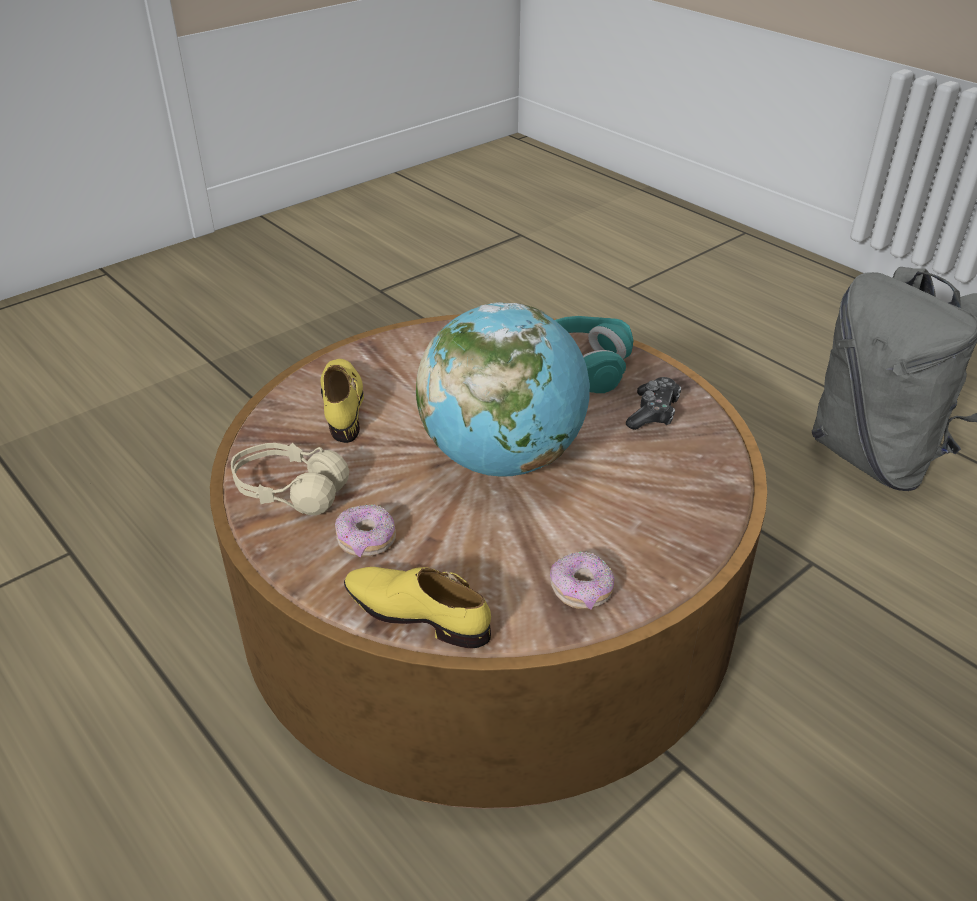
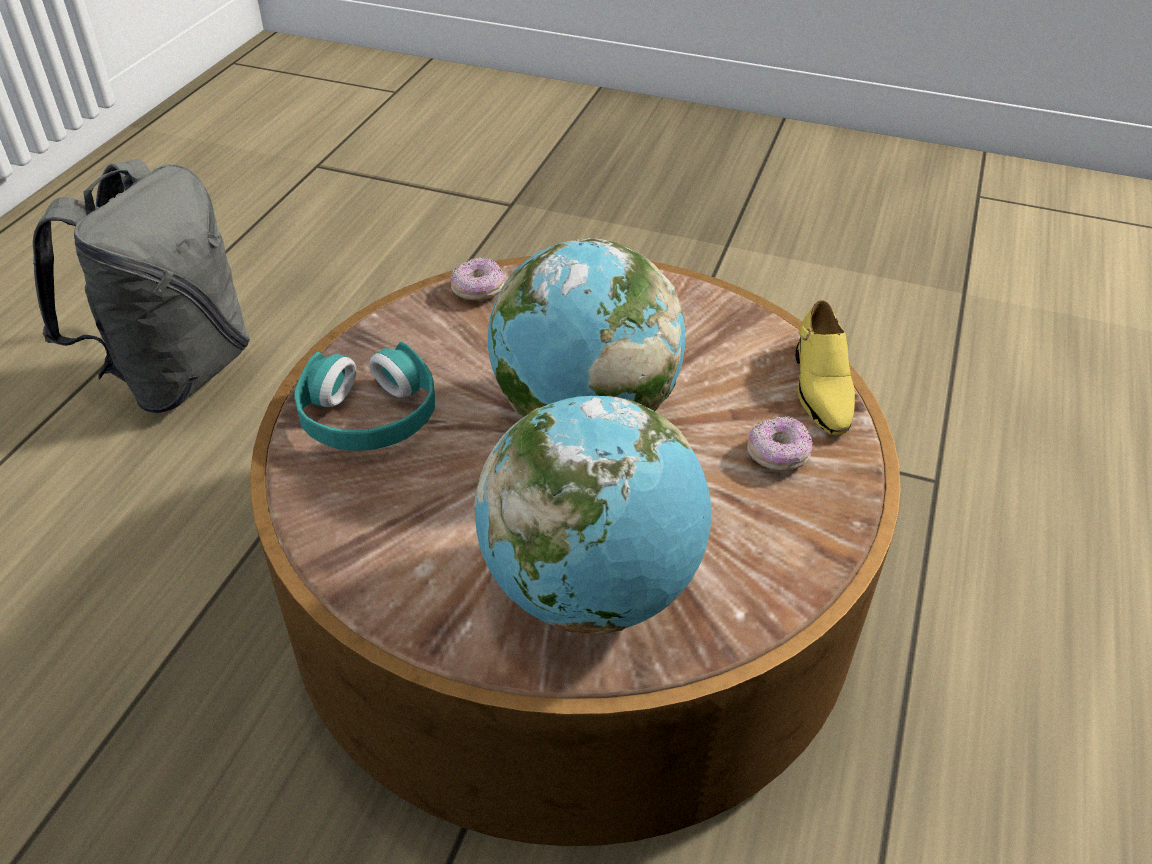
camera: 120 degrees left, 5 degrees up
beige headphones [231,443,349,515] -> none
yellow shoe [321,359,364,443] -> globe [474,396,711,634]
donut [550,551,615,610] -> donut moved to [450,257,504,300]
game controller [626,377,681,430] -> none

